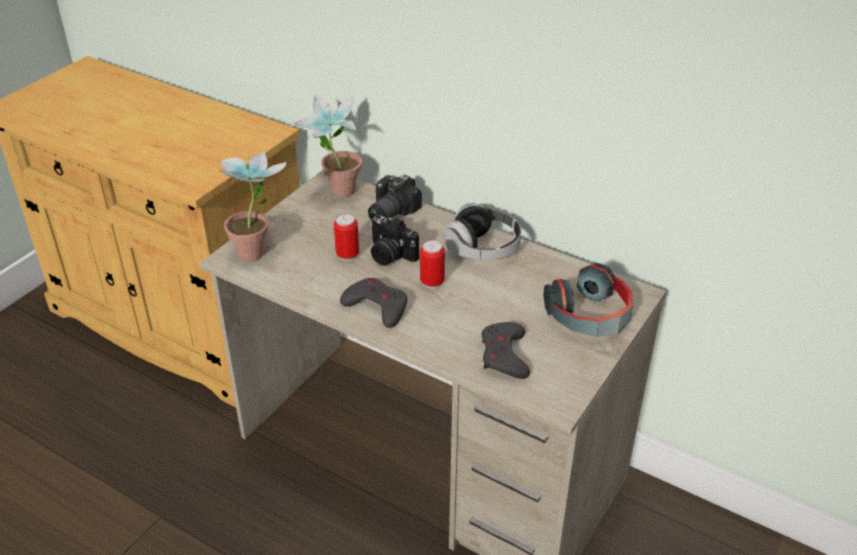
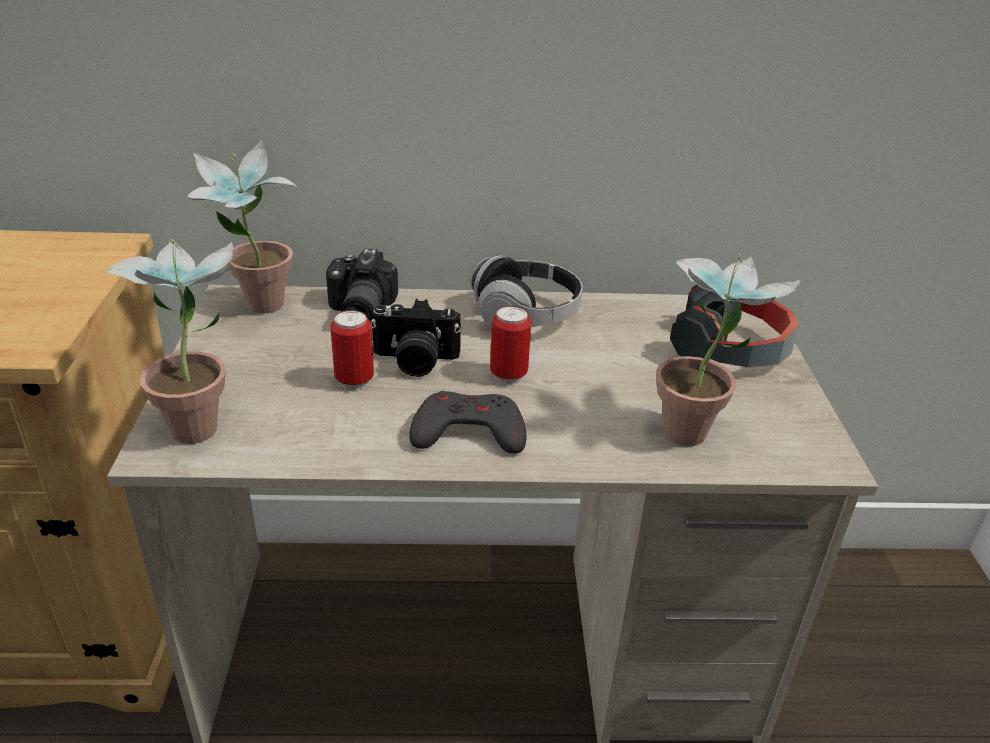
camera: 35 degrees left, 5 degrees down
grey game controller [481,322,530,379] -> potted plant [656,253,801,446]

